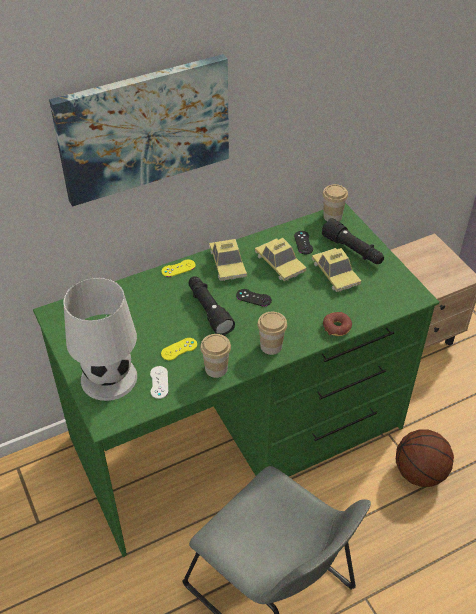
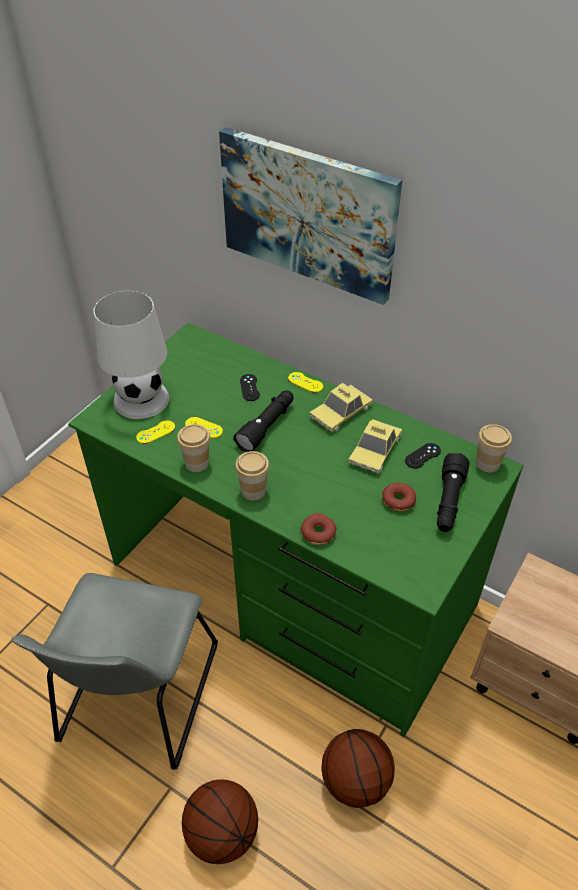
camera: 60 degrees right, 0 degrees up
white game controller [150,366,168,399] -> yellow game controller [136,420,175,444]
black game controller [236,289,272,307] -> black game controller moved to [240,374,260,401]
toy car [312,248,361,292] -> donut [382,483,416,511]
none -> basketball [182,779,258,864]

